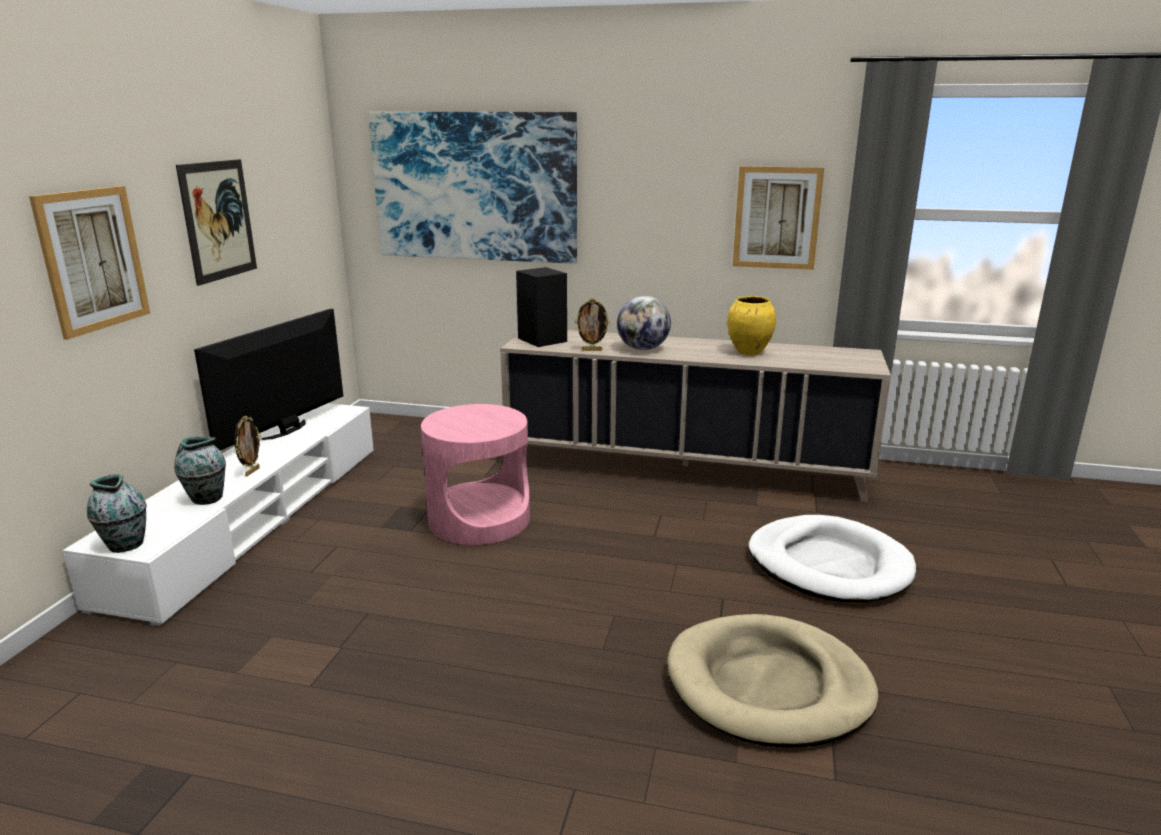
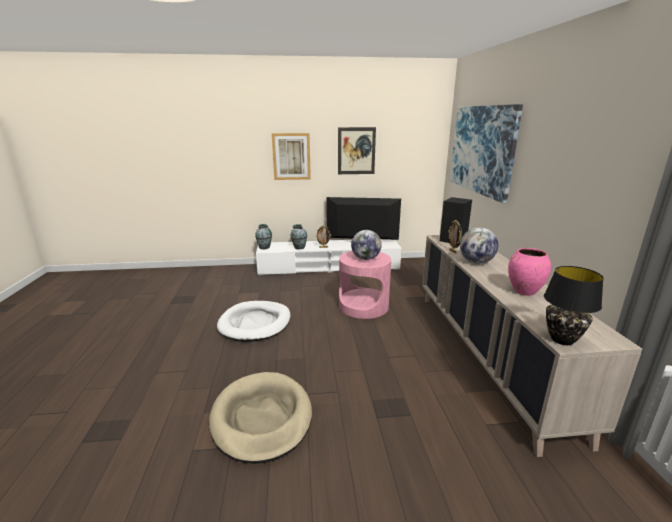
camera: 70 degrees right, 0 degrees up
yellow vase [727,296,776,355] -> pink vase [508,248,551,296]
picture [733,166,824,270] -> none
white dog bed [748,515,916,602] -> white dog bed moved to [217,301,291,342]
none -> globe [351,230,382,260]
none -> black table lamp [544,266,604,345]

